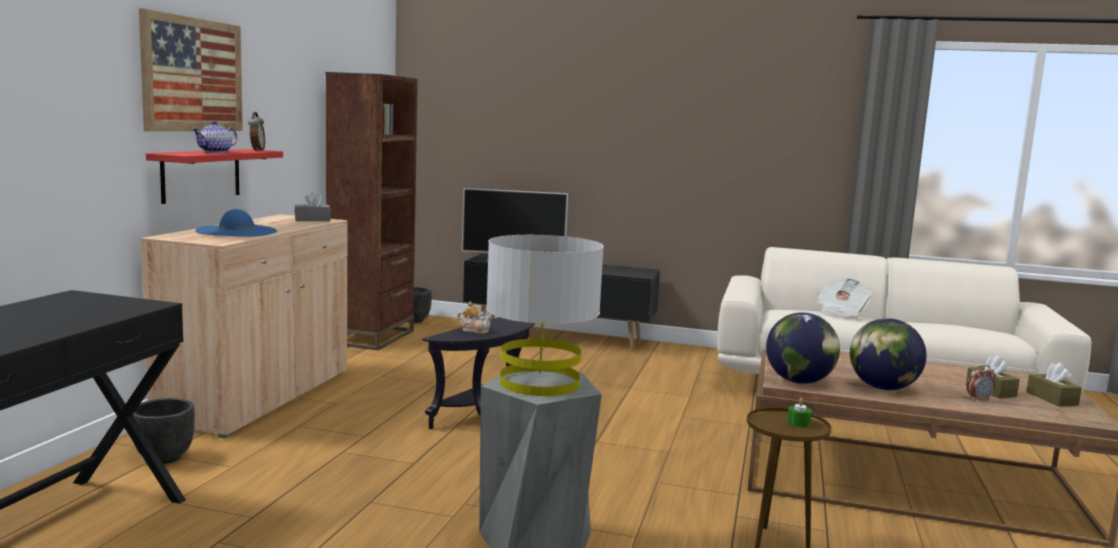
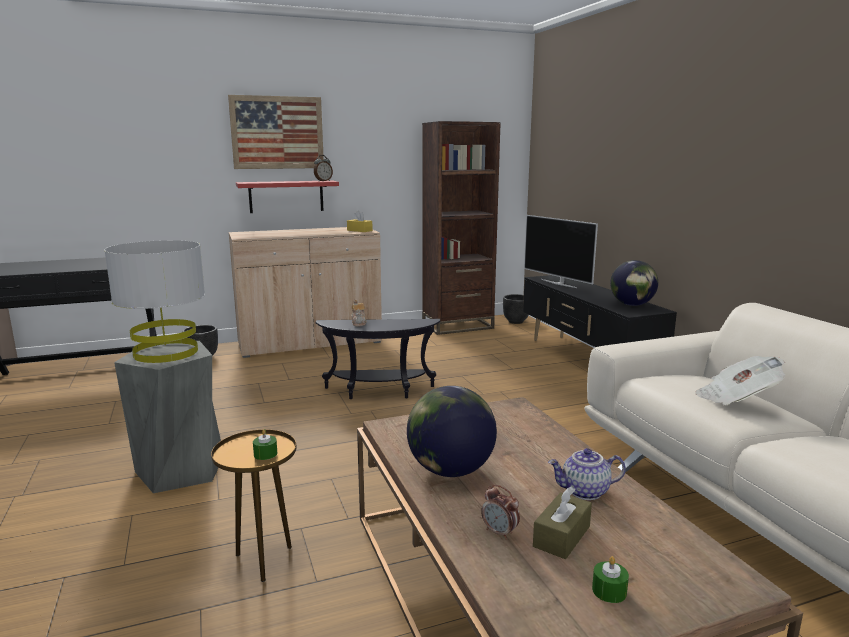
camera: 55 degrees right, 5 degrees up
teapot [192,121,237,153] -> teapot moved to [548,448,626,500]
blue hat [195,209,277,237] -> none
grey tissue box [295,192,331,221] -> yellow tissue box [347,211,373,232]
globe [766,313,840,384] -> globe moved to [610,260,658,306]
brown tissue box [1026,363,1082,406] -> green candle [592,556,629,603]

